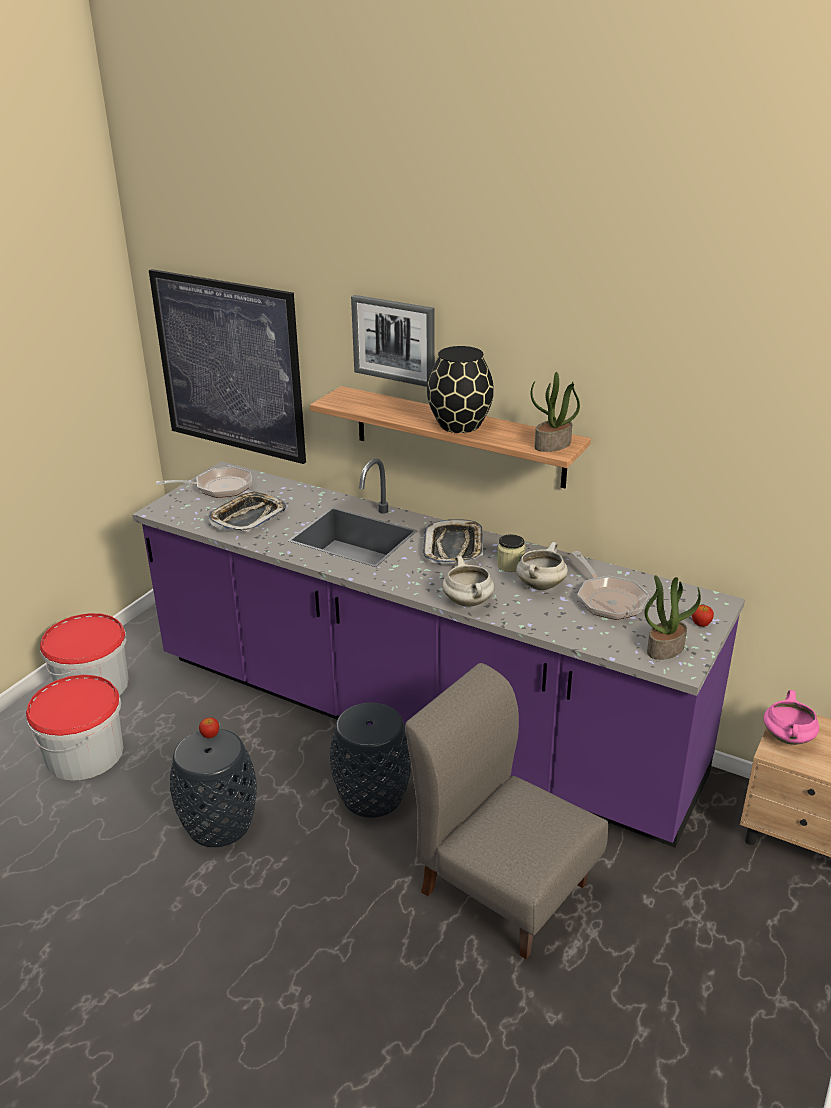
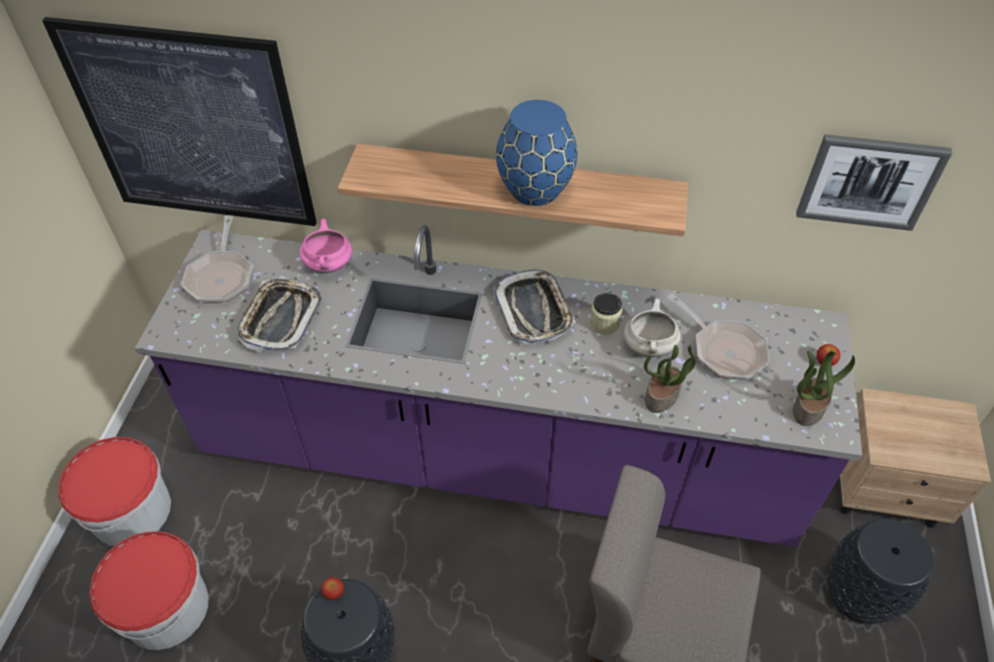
camera: 20 degrees left, 20 degrees up
frying pan [156,467,252,498] -> frying pan turned 120 degrees clockwise [181,215,252,303]
black stool [330,703,411,818] -> black stool moved to [828,518,933,624]
picture [351,295,435,387] -> picture moved to [796,134,952,231]
black vase [427,346,494,433] -> blue vase [496,100,577,206]
white cooking pot [442,556,495,607] -> none
potted plant [531,372,580,452] -> potted plant moved to [644,345,698,413]
pink cooking pot [763,690,819,745] -> pink cooking pot moved to [300,219,352,273]

